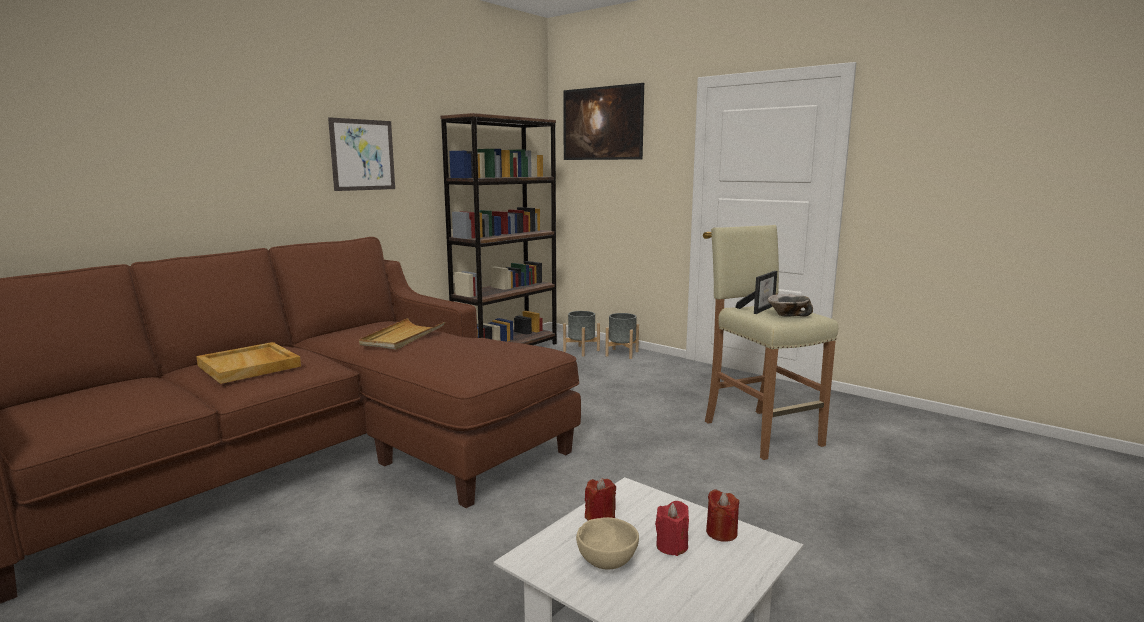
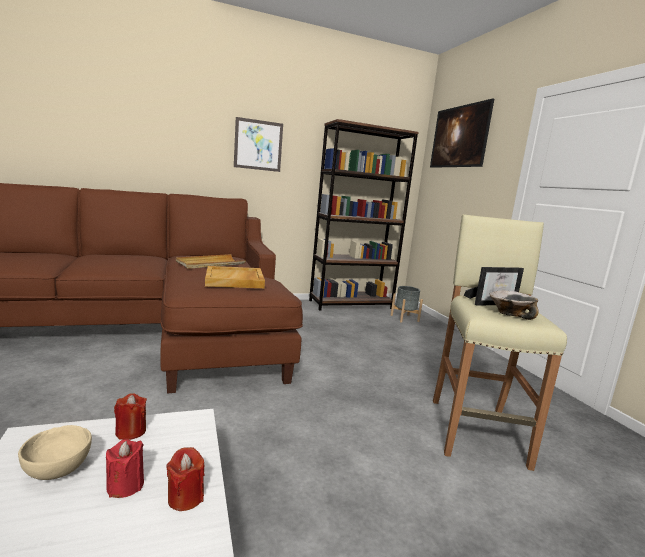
camera: 30 degrees right, 0 degrees up
beige tray [196,342,301,384] -> beige tray moved to [205,266,265,288]
grey planter [605,313,639,359] -> none

